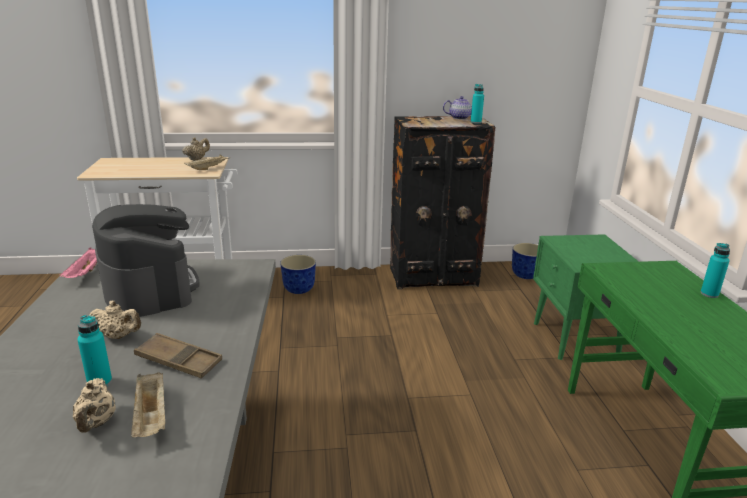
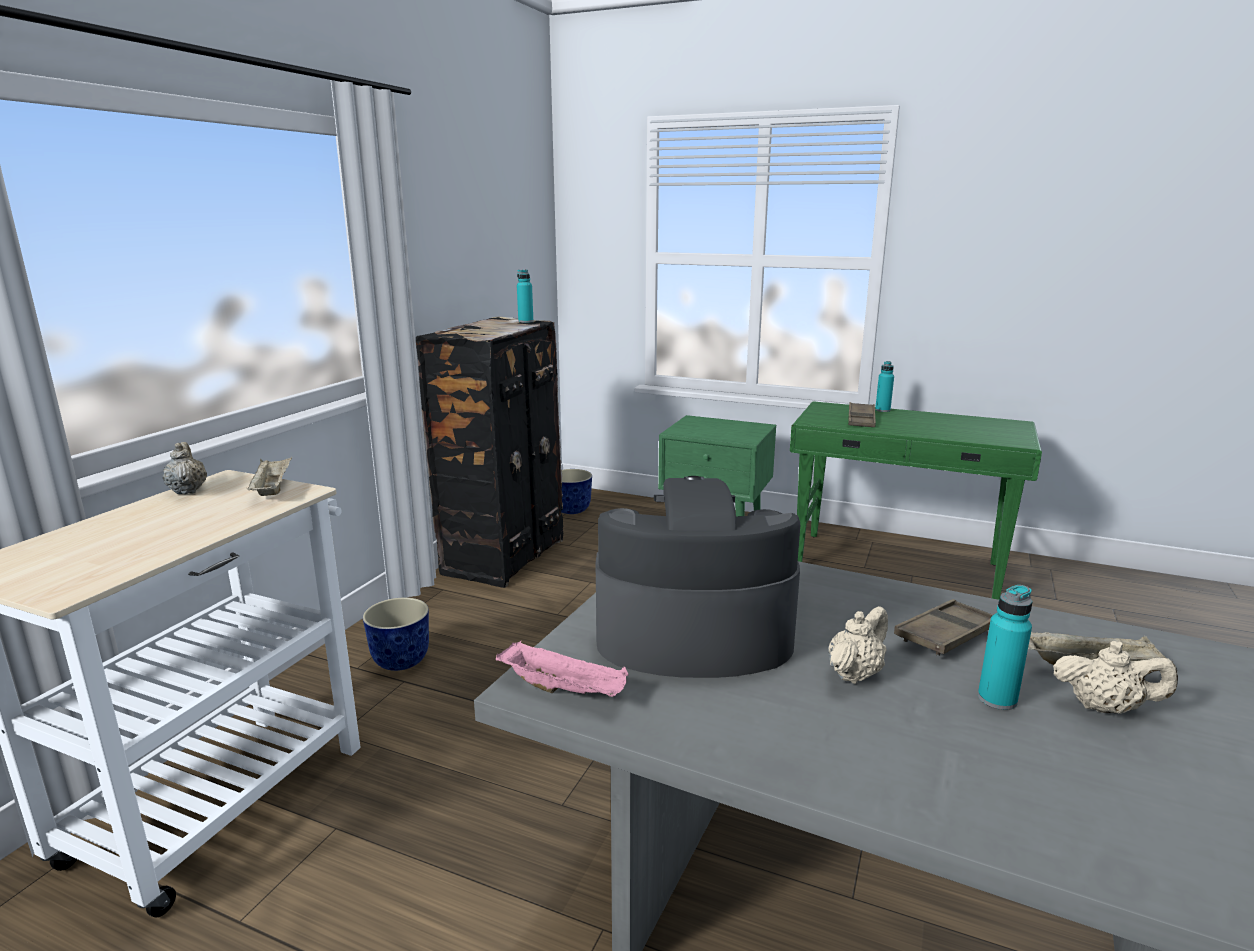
camera: 60 degrees left, 5 degrees down
teapot [443,96,472,119] -> none
none -> brown tray [848,402,876,427]

